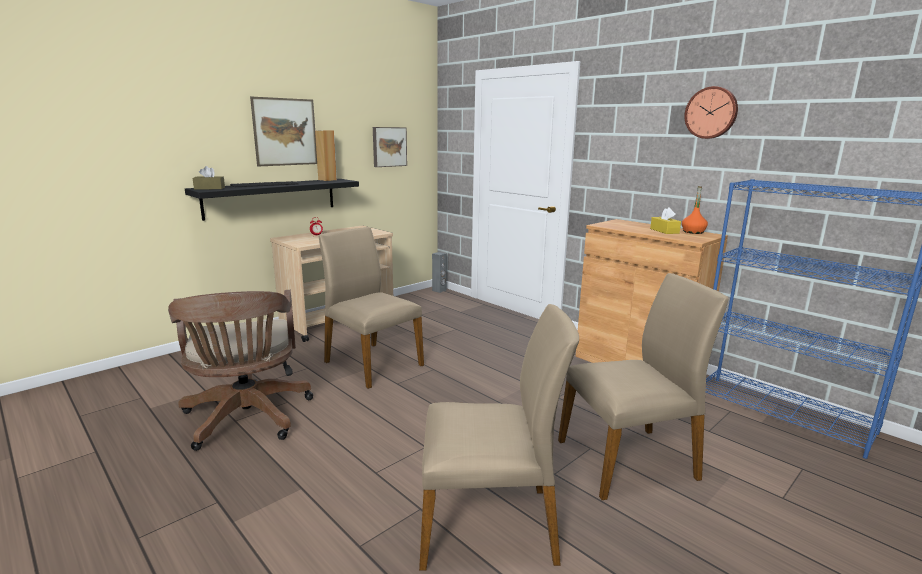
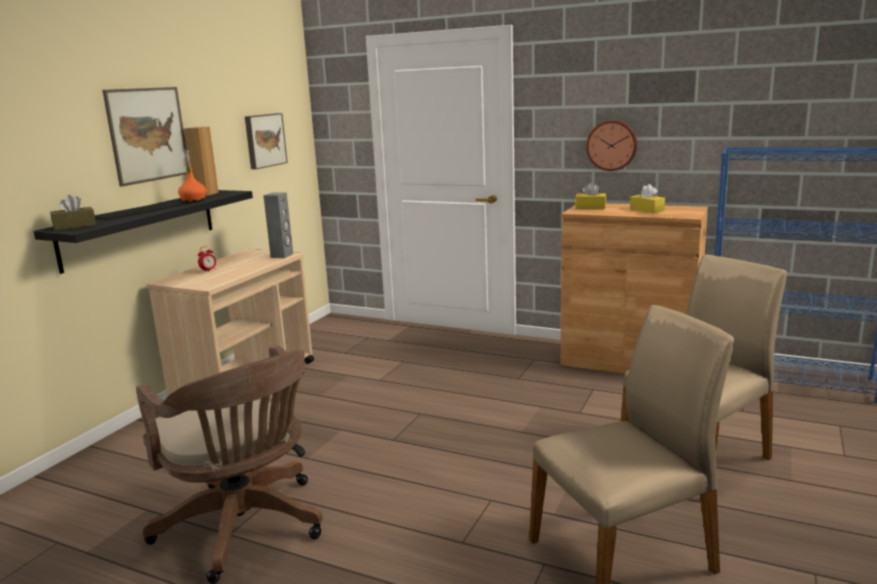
camera: 20 degrees left, 0 degrees up
beige chair [319,227,424,389] -> none
grey speaker [432,252,447,293] -> grey speaker moved to [263,193,293,258]
orange bottle [682,186,708,234] -> orange bottle moved to [178,149,206,203]
wall clock [684,86,738,139] -> wall clock moved to [586,120,637,171]
none -> yellow tissue box [575,183,606,209]

